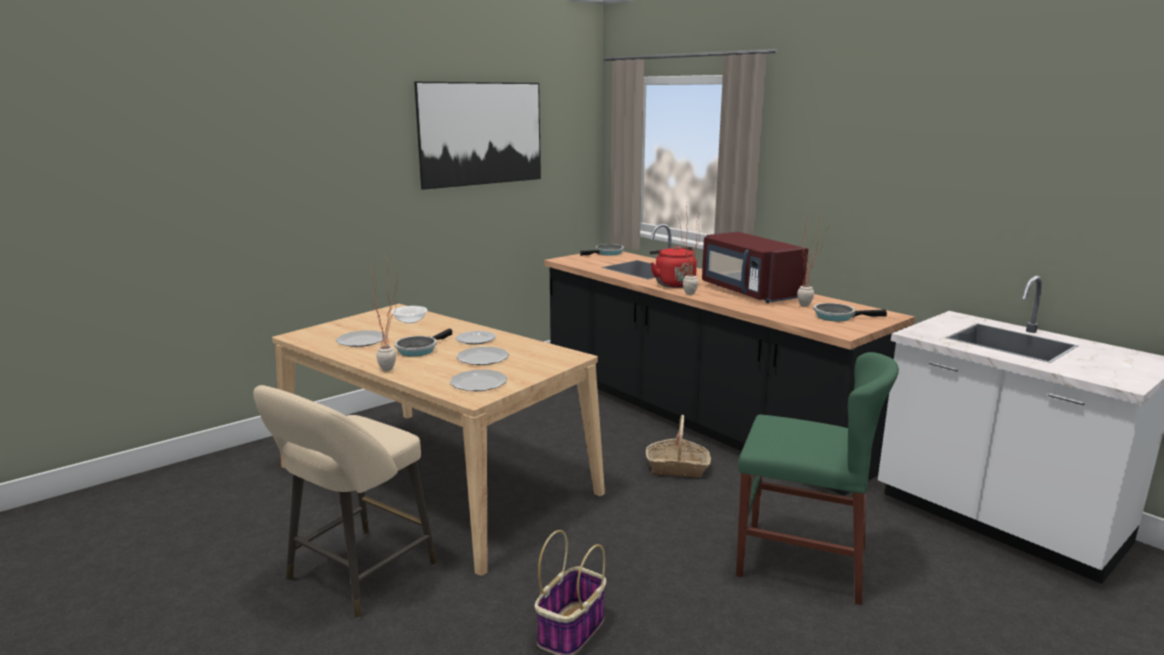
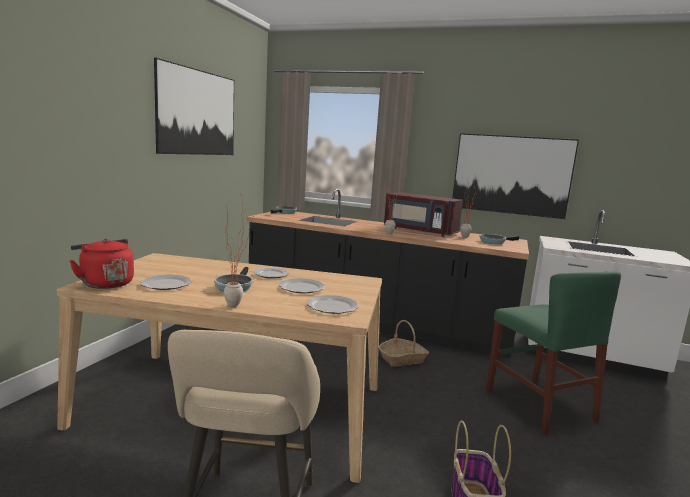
camera: 30 degrees left, 5 degrees down
bowl [392,306,427,323] -> none
red kettle [650,246,697,288] -> red kettle moved to [70,239,134,289]
green chair [736,352,899,605] -> green chair turned 75 degrees clockwise [486,271,621,436]
none -> picture [452,133,579,219]

